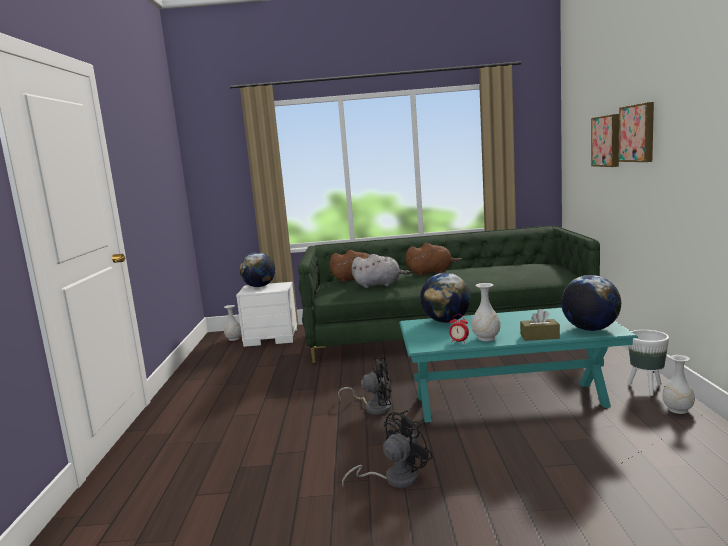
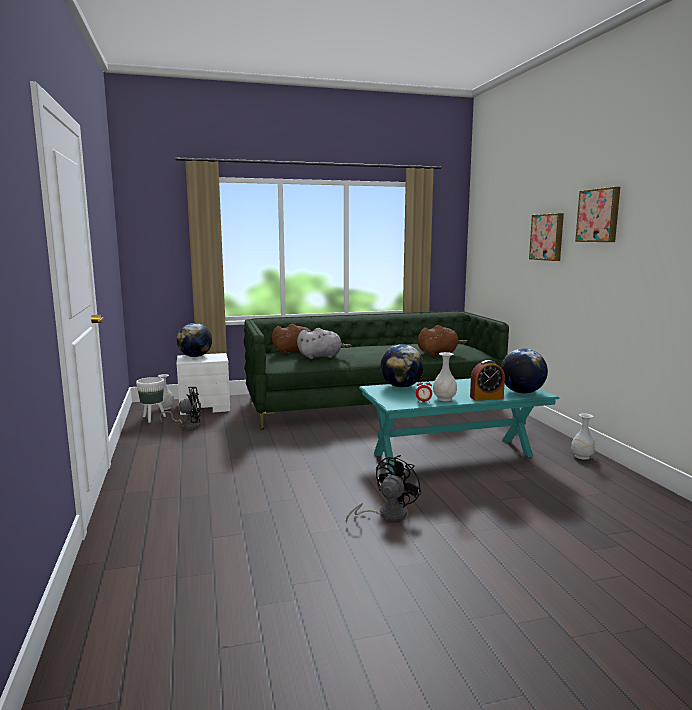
camera: 15 degrees left, 0 degrees up
black fan [338,357,392,415] -> black fan moved to [160,387,201,430]
brown plush toy [405,243,462,276] -> brown plush toy moved to [418,325,467,356]
brown tissue box [520,309,560,341] -> alarm clock [470,360,505,401]
picture [591,114,619,167] -> picture moved to [575,187,620,242]
white planter [627,330,669,396] -> white planter moved to [136,377,166,423]

